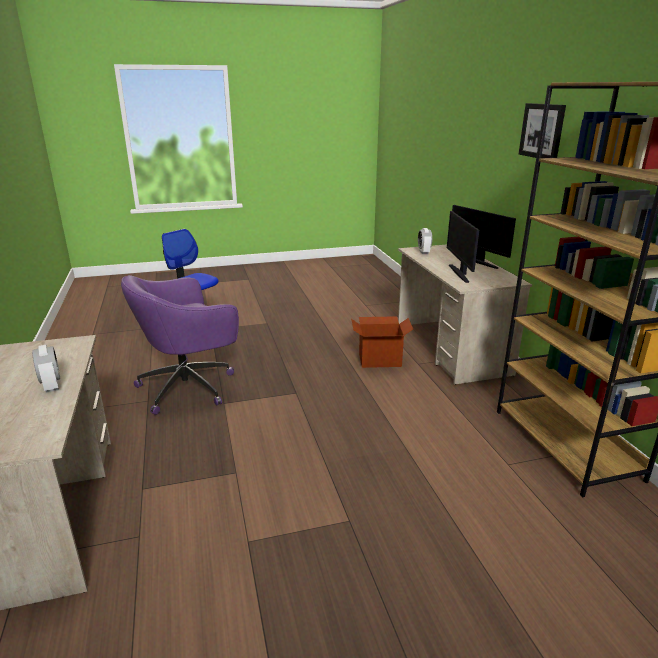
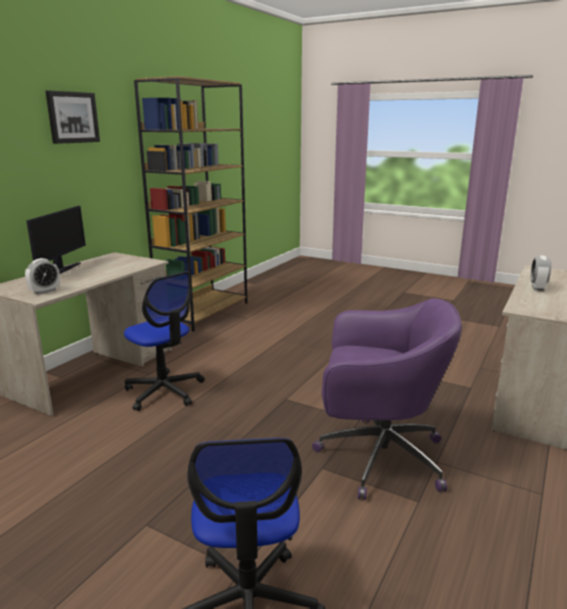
camera: 135 degrees left, 5 degrees down
cardboard box [351,316,413,368] -> office chair [124,271,205,411]
monitor [447,211,479,283] -> none

